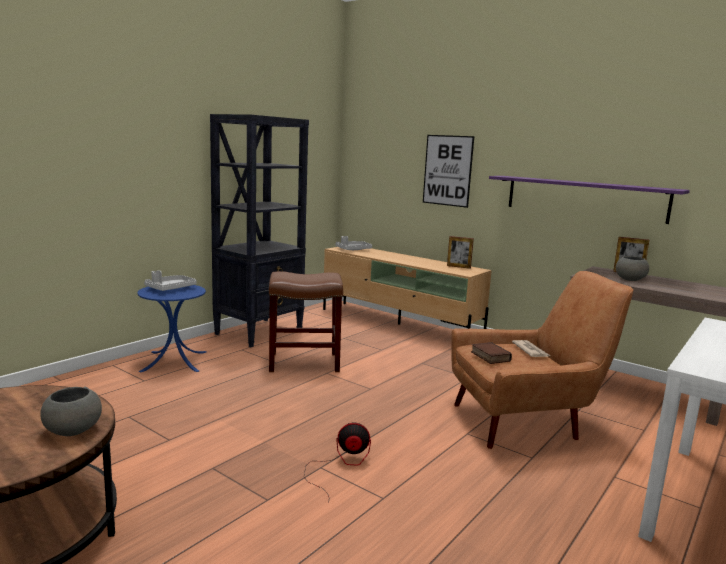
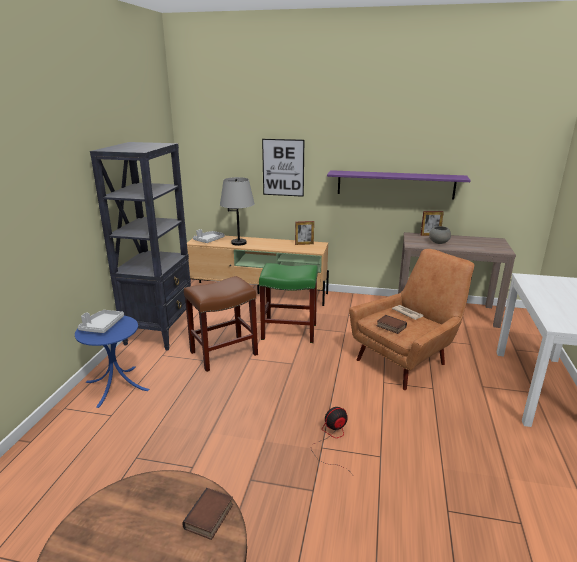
camera: 25 degrees left, 10 degrees up
grey bowl [40,387,102,436] -> book [182,488,233,540]
none -> grey table lamp [220,177,255,246]
none -> green stool [259,263,318,343]

